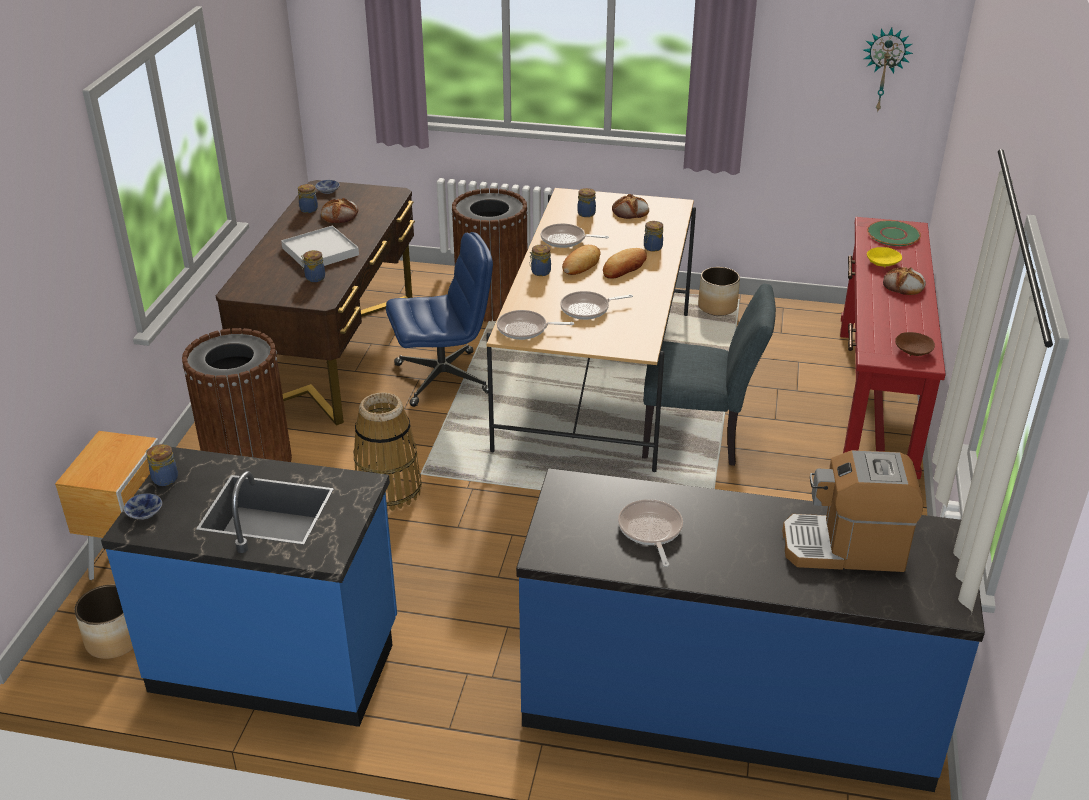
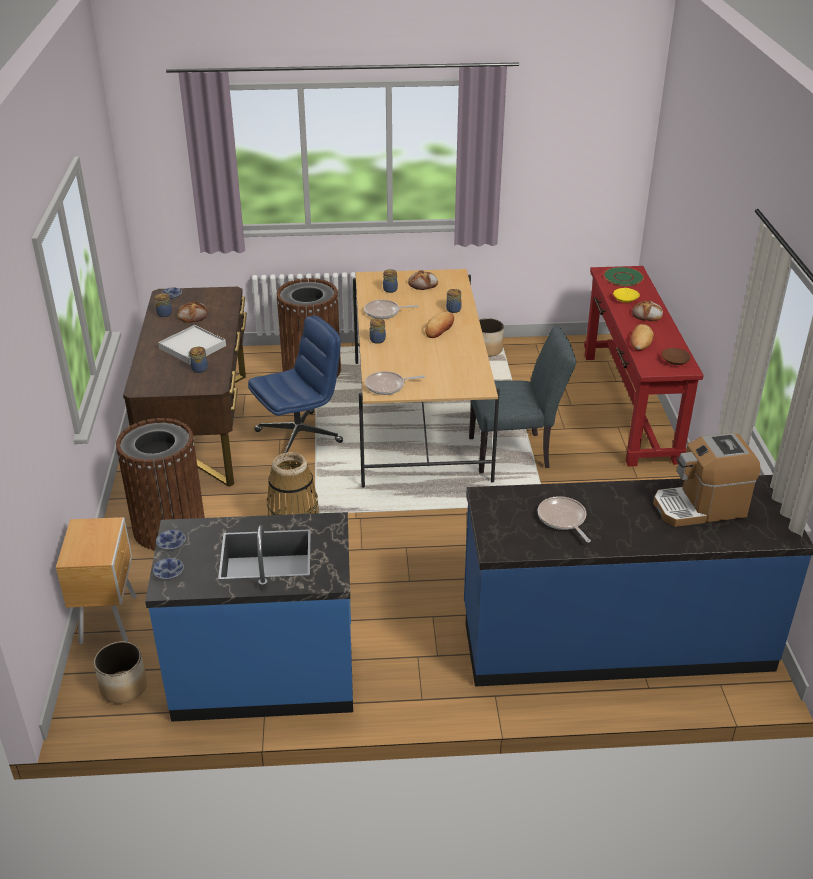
camera: 15 degrees left, 0 degrees up
jar [146,444,178,486] -> bowl [156,530,186,550]
frying pan [560,291,633,320] -> none
bread [562,245,601,275] -> bread moved to [630,324,654,351]
wall clock [863,28,913,113] -> none

